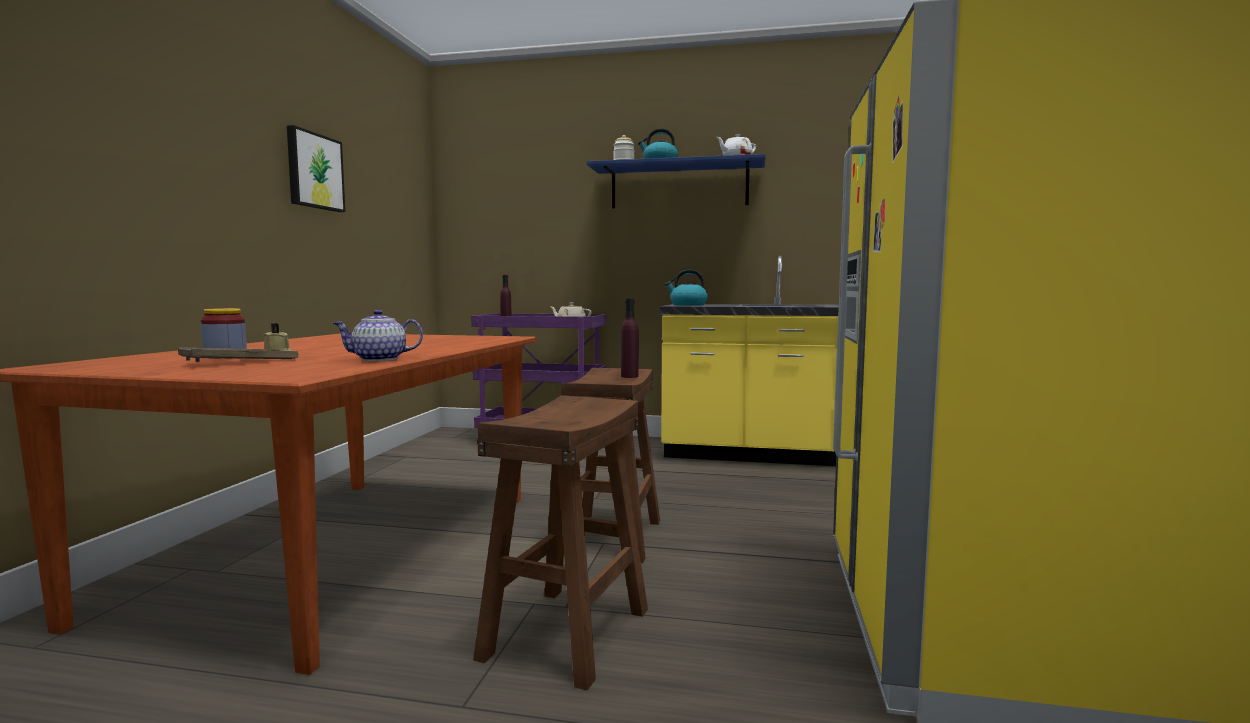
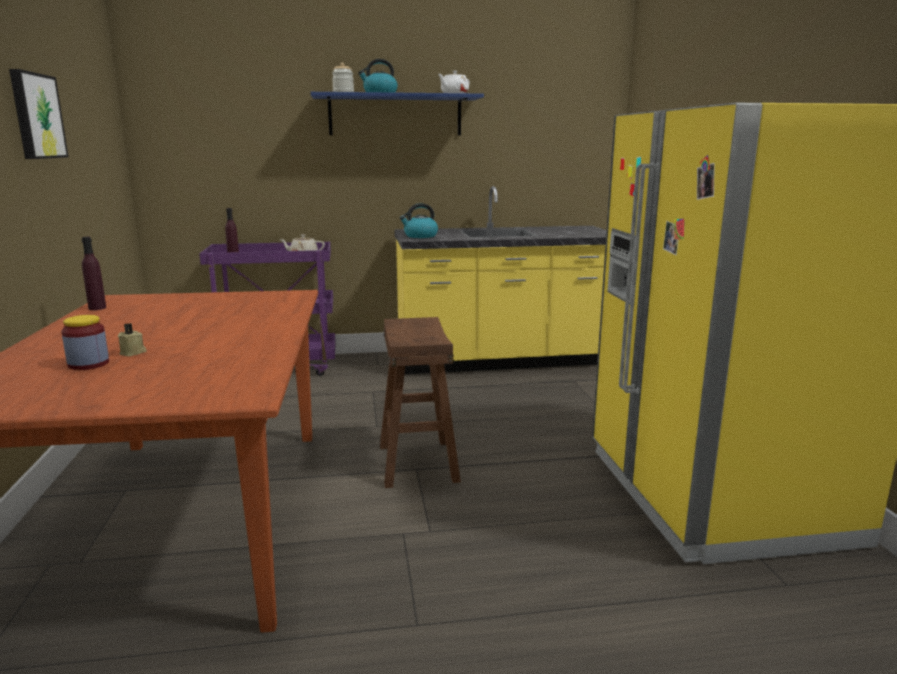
camera: 20 degrees left, 10 degrees up
brown tray [178,347,298,362] -> none
teapot [333,310,423,361] -> none
brown stool [473,395,648,690] -> none
purple bottle [621,298,639,378] -> purple bottle moved to [82,237,106,310]

